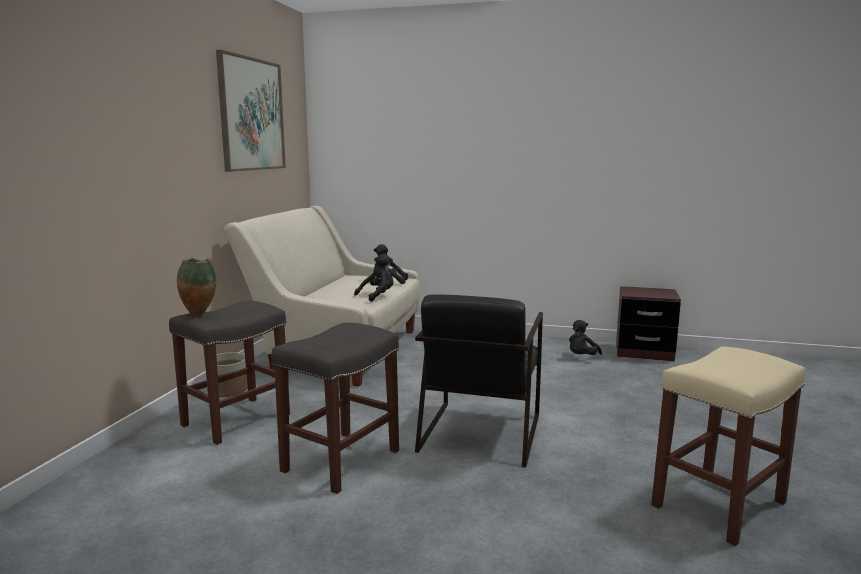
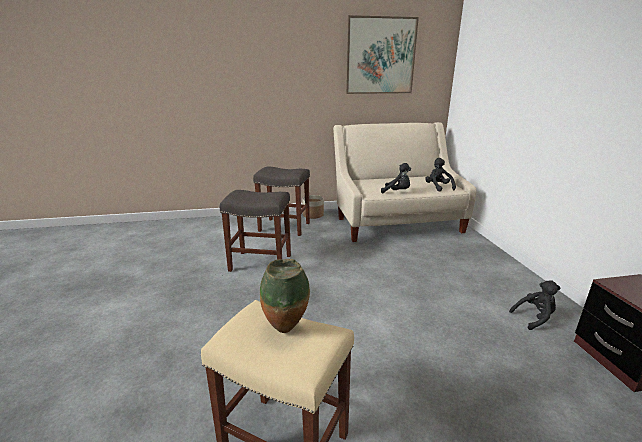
camera: 65 degrees right, 10 degrees up
vase [177,258,217,316] -> vase moved to [260,259,310,333]
black armchair [415,295,543,468] -> none
black plush toy [569,320,602,355] -> black plush toy turned 150 degrees clockwise [509,280,561,330]

